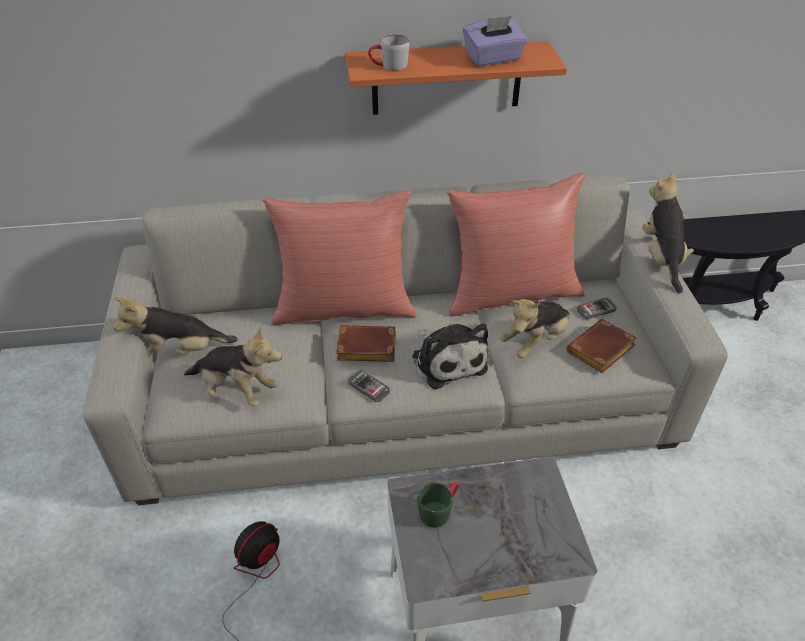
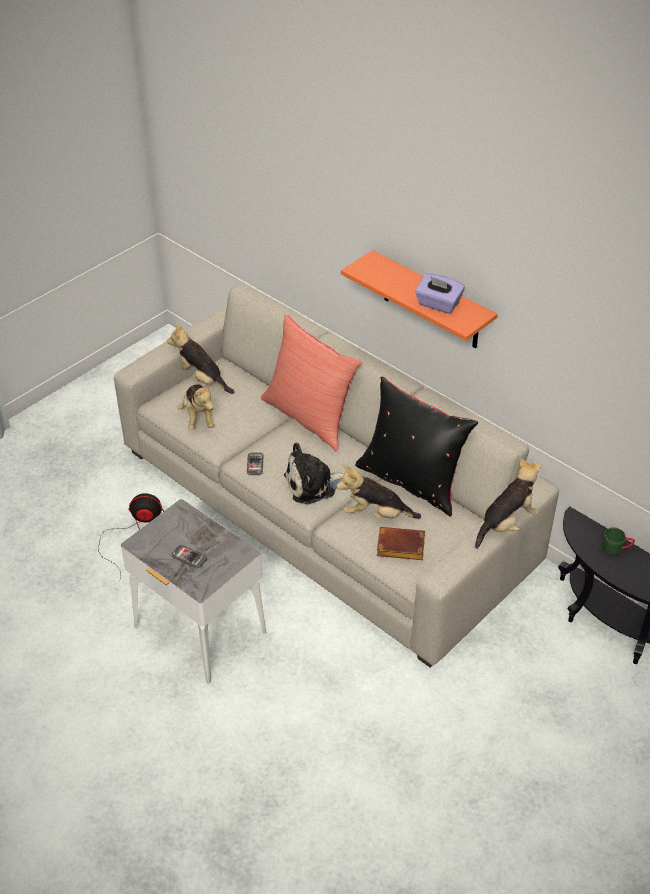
camera: 50 degrees right, 0 degrees up
brown book [336,325,396,362] -> none
grey mug [368,34,410,71] -> none
plush toy [412,324,488,389] -> plush toy turned 45 degrees clockwise [284,443,345,504]
green mug [417,482,459,528] -> green mug moved to [603,527,635,555]
red pillow [447,173,585,317] -> black pillow [355,376,478,517]
phone [577,298,617,319] -> phone moved to [171,545,207,568]

